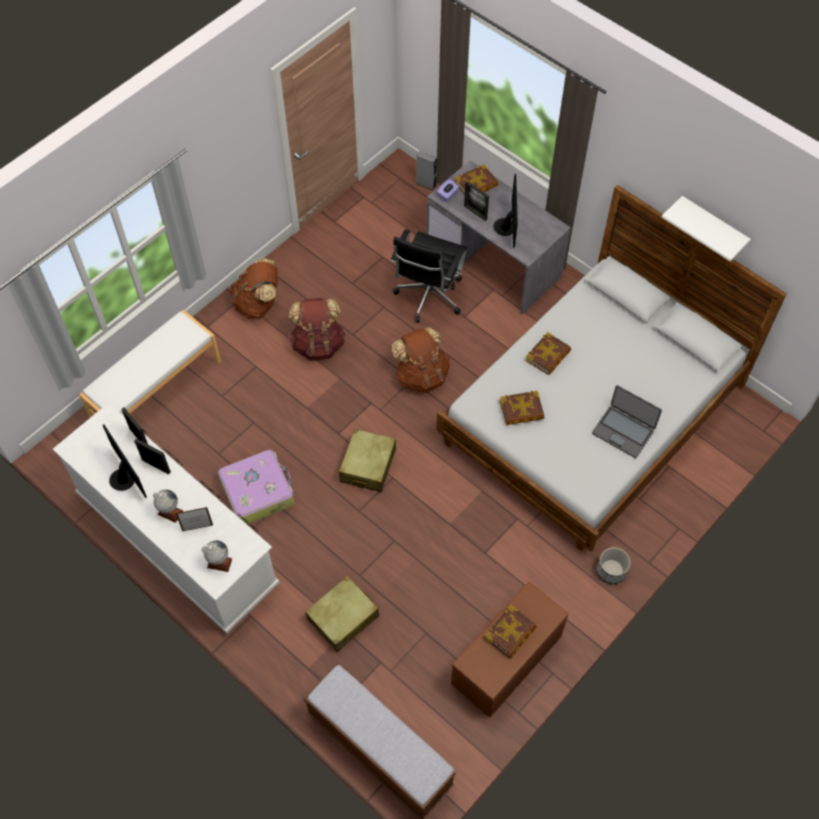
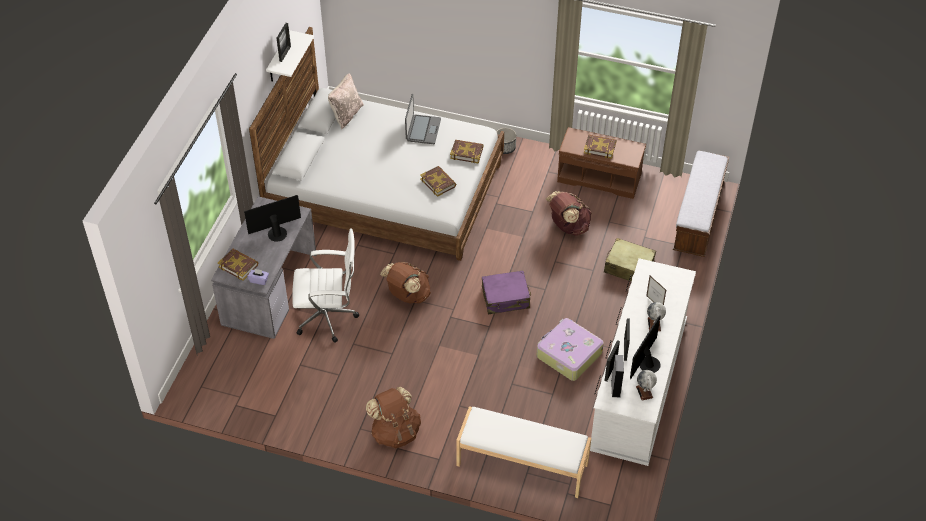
camera: 115 degrees left, 10 degrees down
globe [202,540,232,572] -> globe moved to [636,370,657,400]
brown backpack [289,298,345,360] -> brown backpack moved to [546,191,592,236]
beige suitcase [339,429,396,492] -> purple suitcase [482,270,531,314]
black office chair [390,229,467,323] -> white office chair [292,228,359,343]
grey speaker [416,151,437,190] -> grey speaker moved to [611,355,624,397]
picture frame [464,181,489,221] -> picture frame moved to [276,23,291,62]
book [525,332,571,375] -> book moved to [450,140,484,164]
none -> beige pillow [328,74,364,129]

